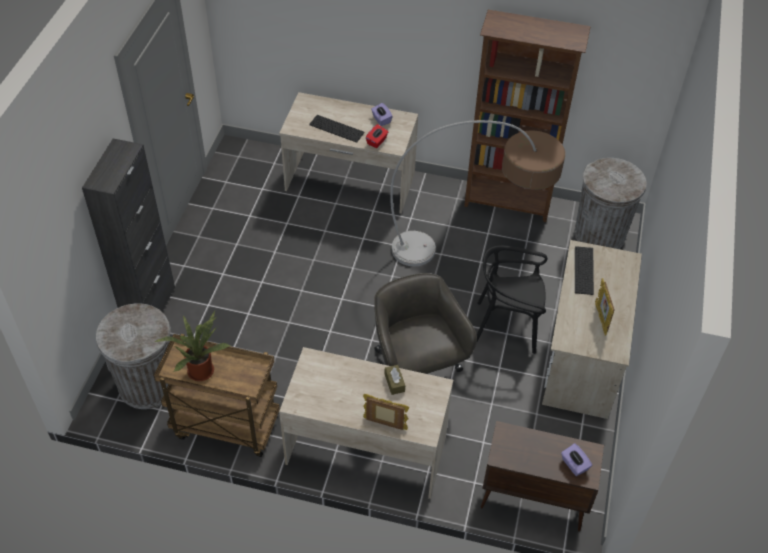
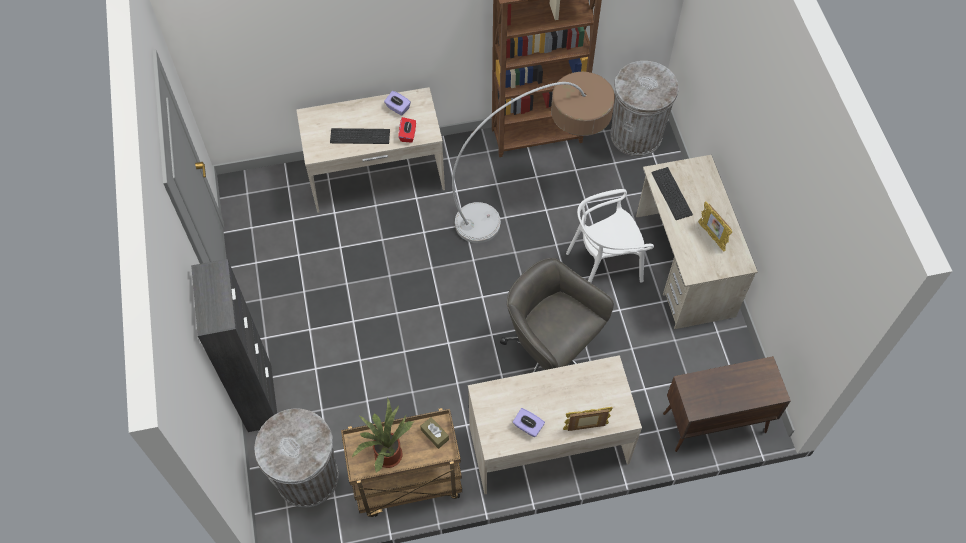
camera: 25 degrees left, 10 degrees up
brown tissue box [384,365,405,395] -> brown tissue box moved to [420,417,449,449]
black chair [477,246,547,354] -> white chair [566,189,654,283]
purple tissue box [561,443,592,476] -> purple tissue box moved to [513,408,545,437]

